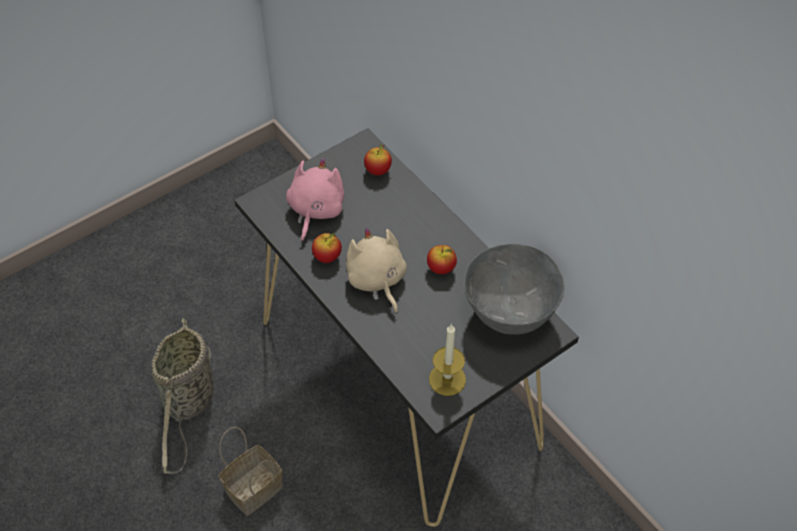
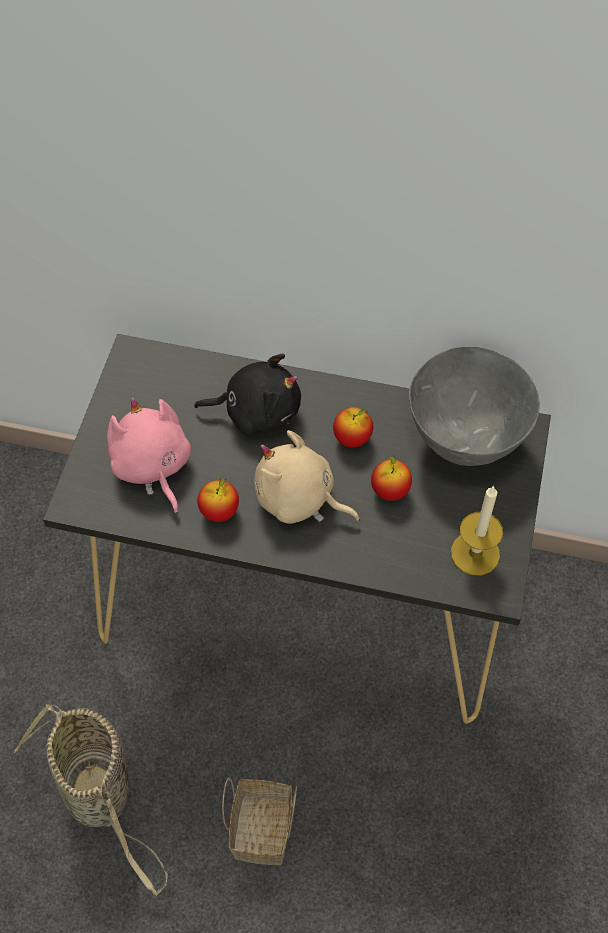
camera: 40 degrees left, 5 degrees up
apple [364,145,392,175] -> apple moved to [371,455,412,501]
none -> black plush toy [194,354,301,436]

